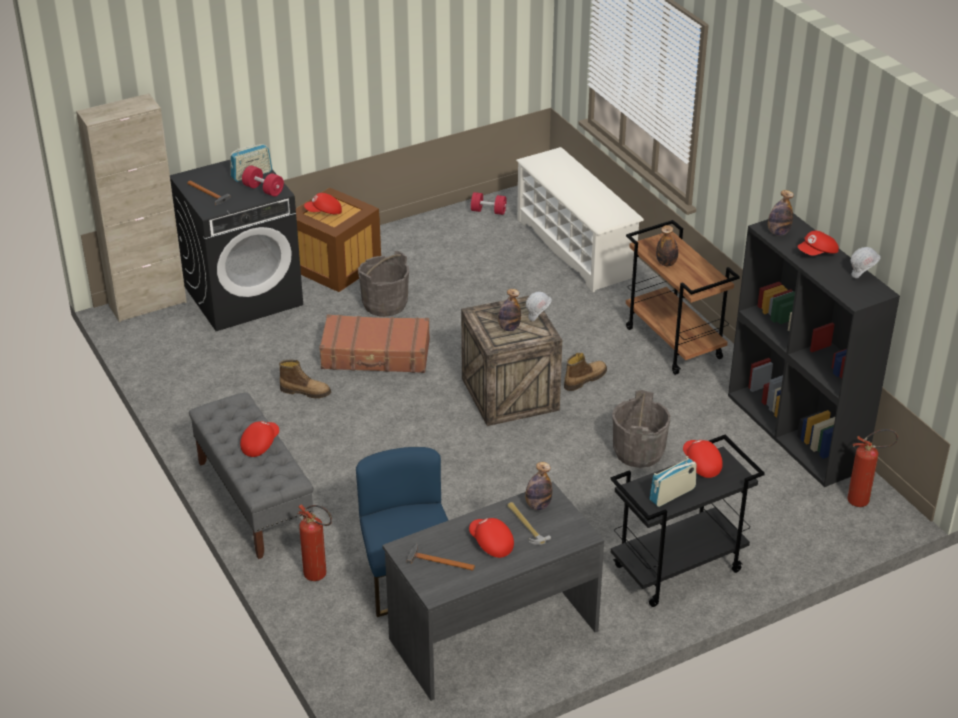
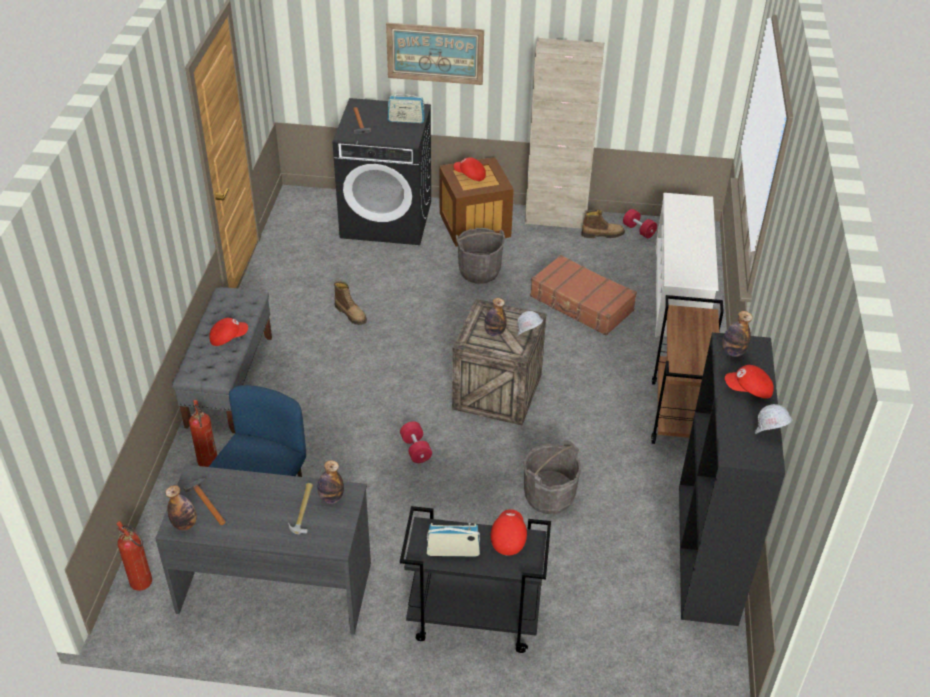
camera: 35 degrees right, 5 degrees up
beige cabinet [76,93,187,322] -> beige cabinet moved to [525,38,604,229]
red dumbbell [242,165,284,197] -> red dumbbell moved to [400,421,432,463]
brown suitcase [319,314,430,373] -> brown suitcase moved to [530,255,637,336]
red cap [469,518,514,558] -> none
boot [564,353,607,391] -> boot moved to [581,209,625,238]
bottle [656,225,678,266] -> bottle moved to [165,485,197,530]
fire extinguisher [847,429,898,507] -> fire extinguisher moved to [116,521,152,591]
none -> picture [386,23,484,85]

